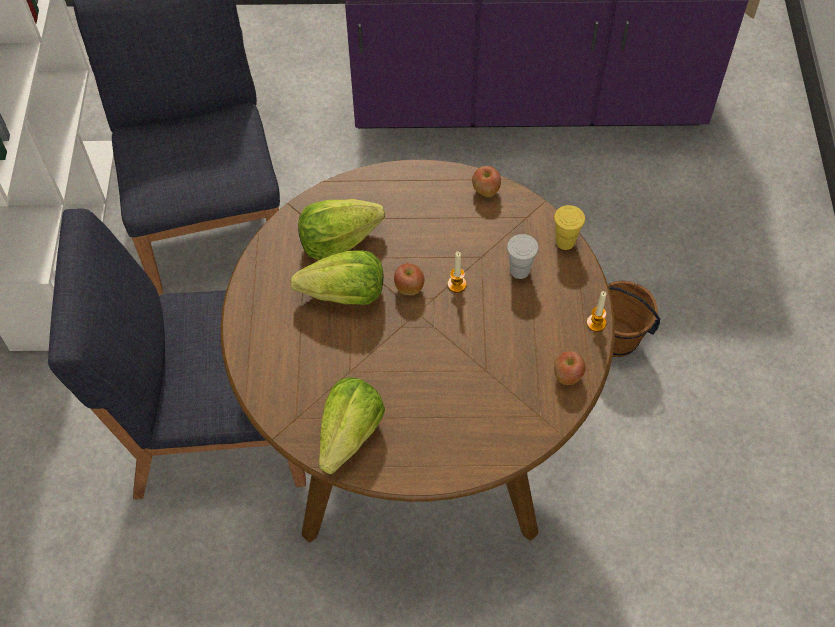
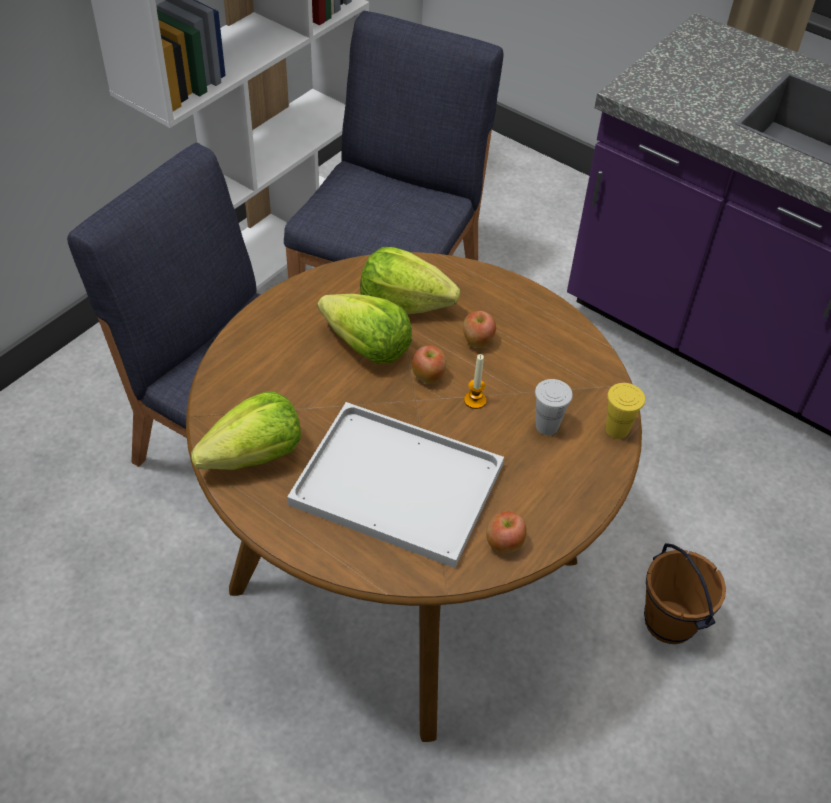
camera: 35 degrees right, 10 degrees down
apple [472,166,501,197] -> apple moved to [463,311,496,348]
candle [587,291,606,332] -> none
none -> white tray [287,402,504,568]

